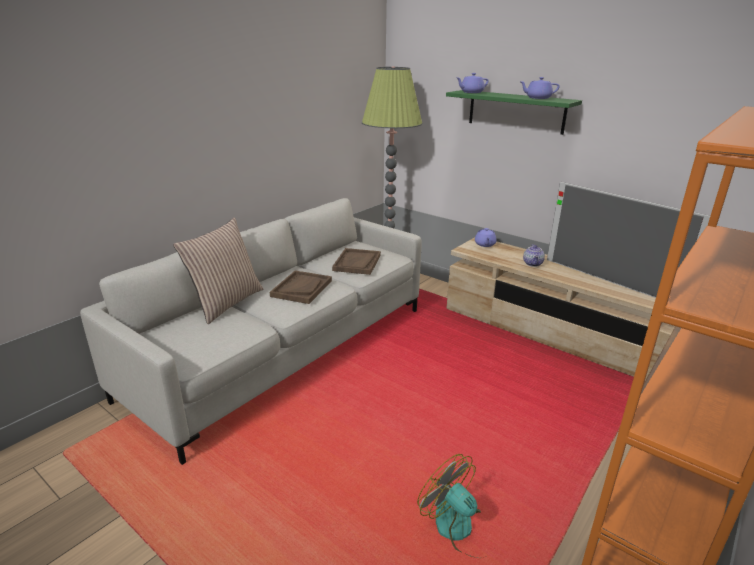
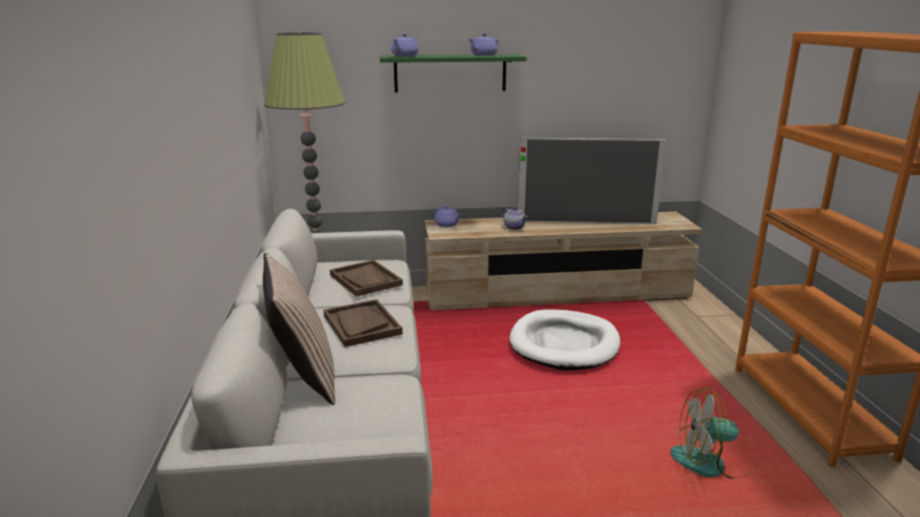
camera: 45 degrees left, 5 degrees down
none -> white dog bed [509,309,620,371]

